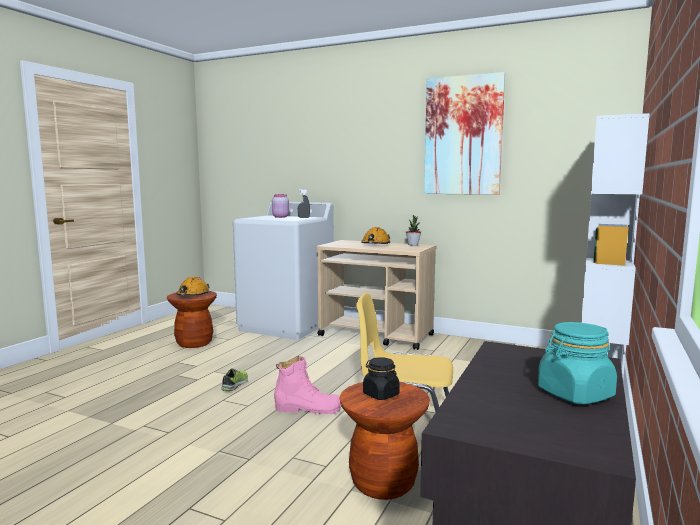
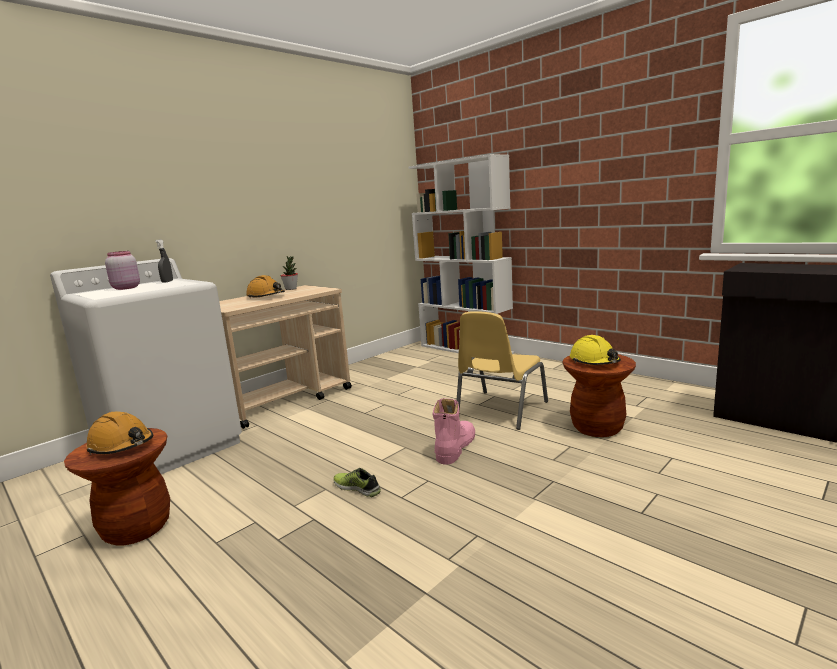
camera: 70 degrees left, 5 degrees up
black jar [363,357,400,400] -> yellow hard hat [570,335,621,365]
picture [424,72,505,195] -> none
turquoise jar [538,322,617,405] -> none

